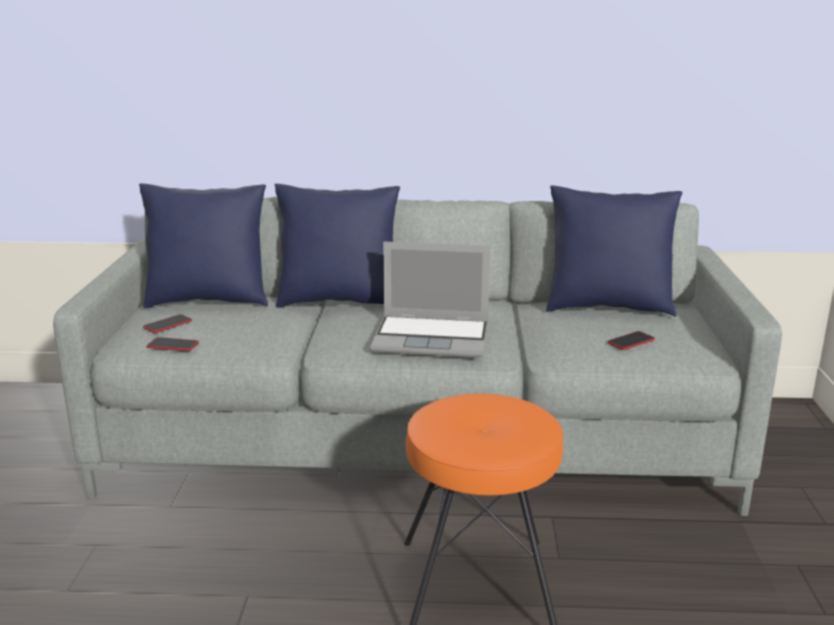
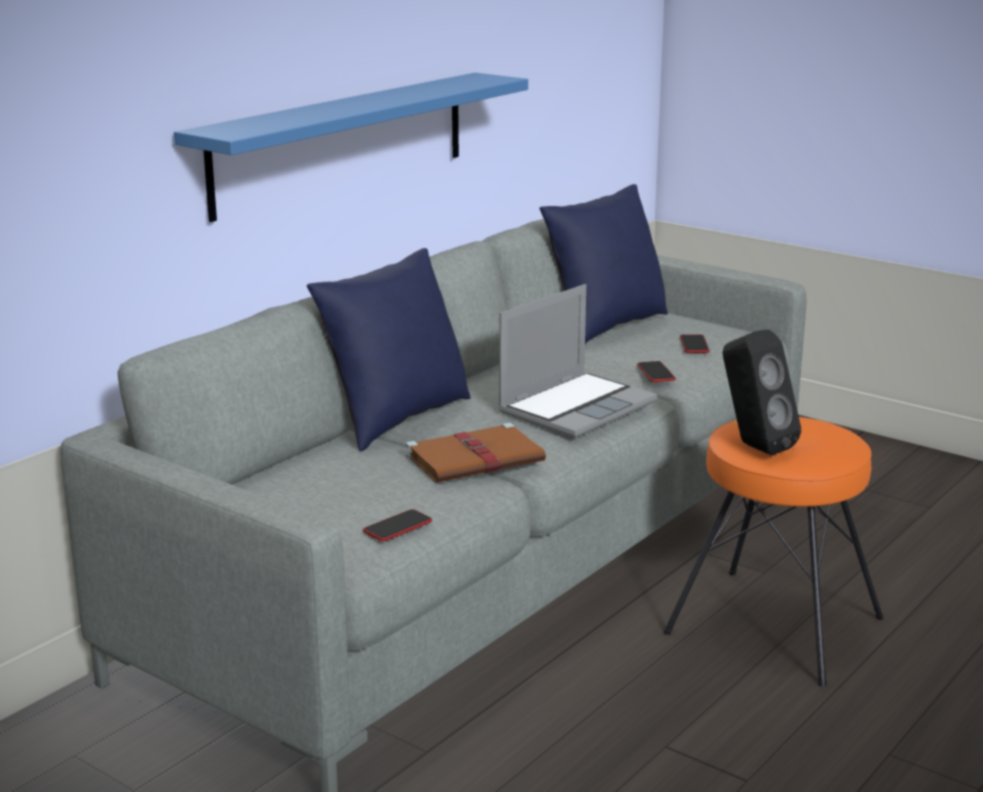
camera: 55 degrees left, 0 degrees up
blue pillow [139,183,268,308] -> none
phone [143,314,192,333] -> phone moved to [637,361,676,382]
none -> blue shelf [174,73,528,222]
none -> brown book [406,423,546,482]
none -> black speaker [723,330,801,455]

